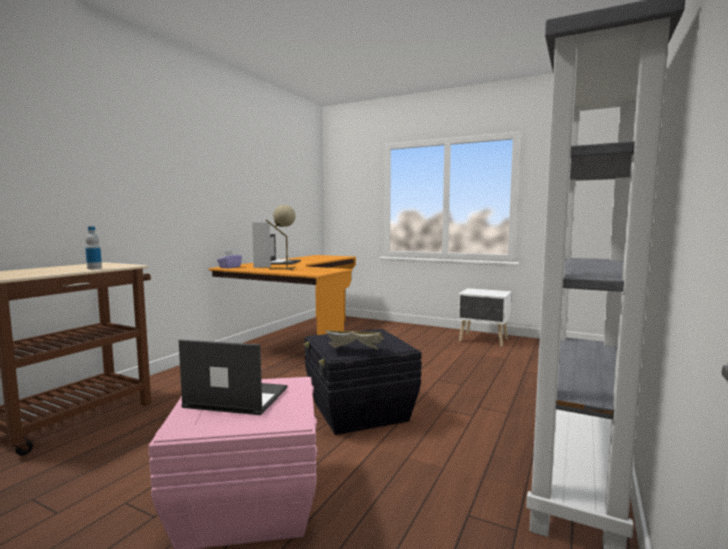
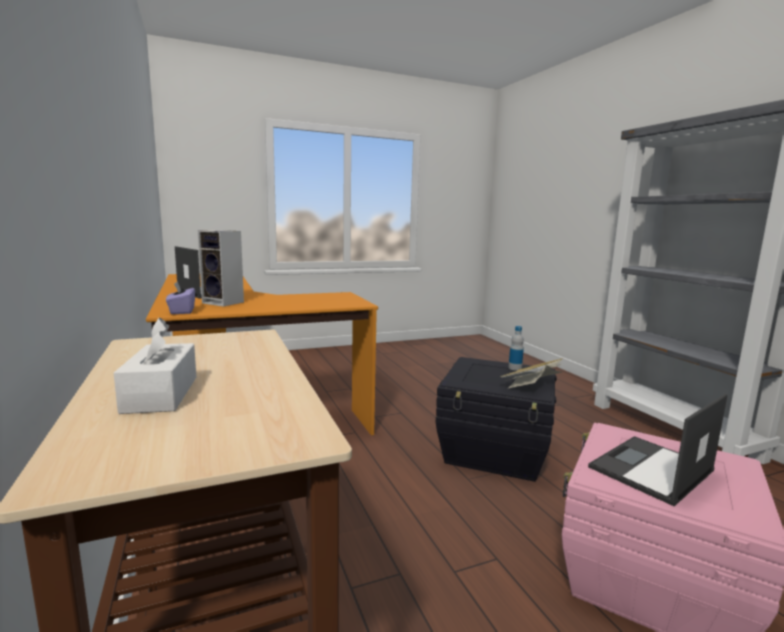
camera: 50 degrees left, 5 degrees up
bottle [85,226,102,269] -> bottle moved to [508,326,524,371]
beige table lamp [266,205,296,270] -> none
white nightstand [458,288,512,347] -> none
none -> white tissue box [114,318,196,414]

